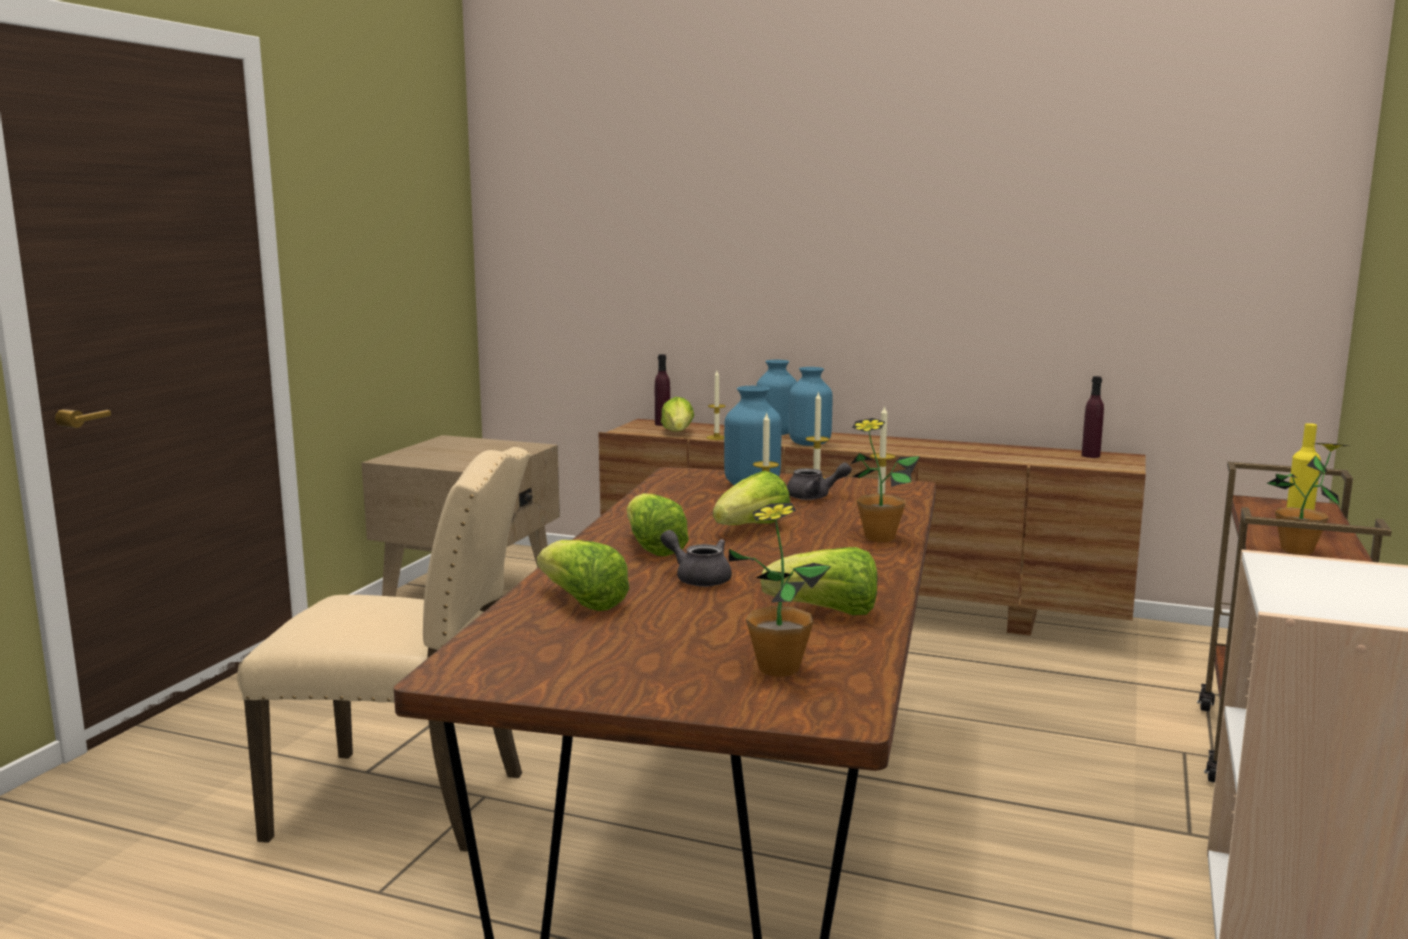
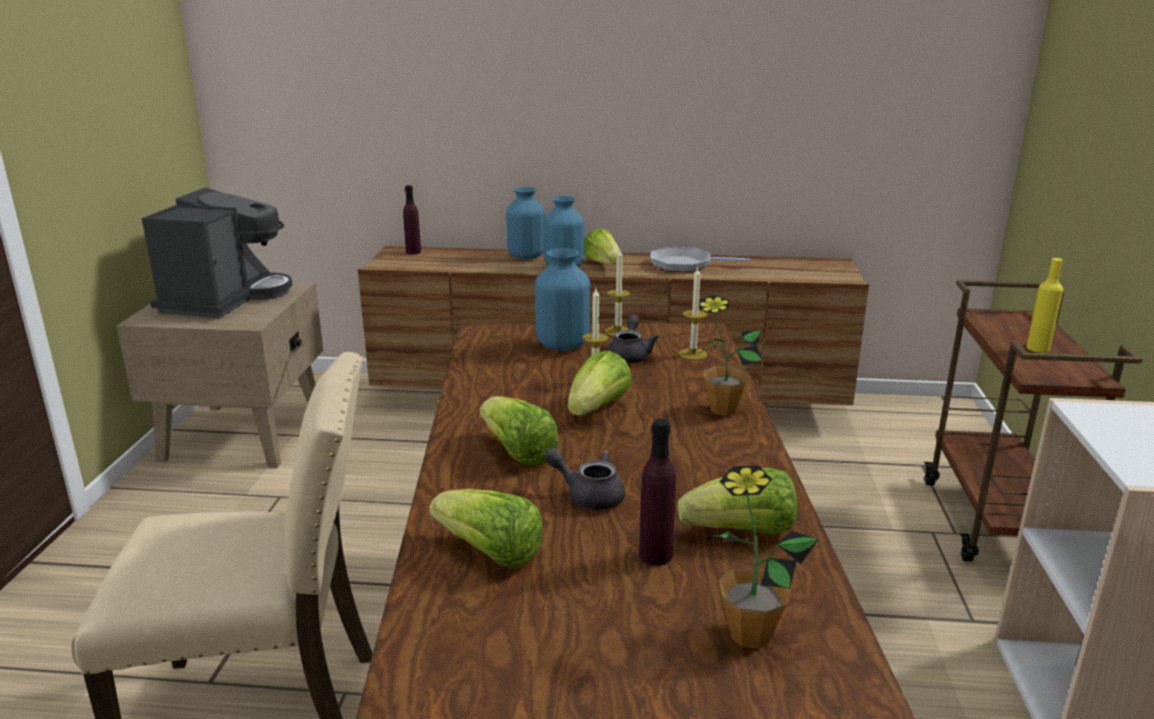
camera: 15 degrees left, 10 degrees up
lettuce [661,397,694,432] -> lettuce moved to [584,228,619,265]
candle [706,371,726,440] -> none
grey teapot [787,463,852,500] -> grey teapot turned 60 degrees counterclockwise [607,314,659,363]
purple bottle [1082,376,1104,458] -> purple bottle moved to [639,419,676,566]
potted plant [1266,443,1348,555] -> none
none -> coffee machine [142,187,292,318]
none -> frying pan [650,247,749,272]

